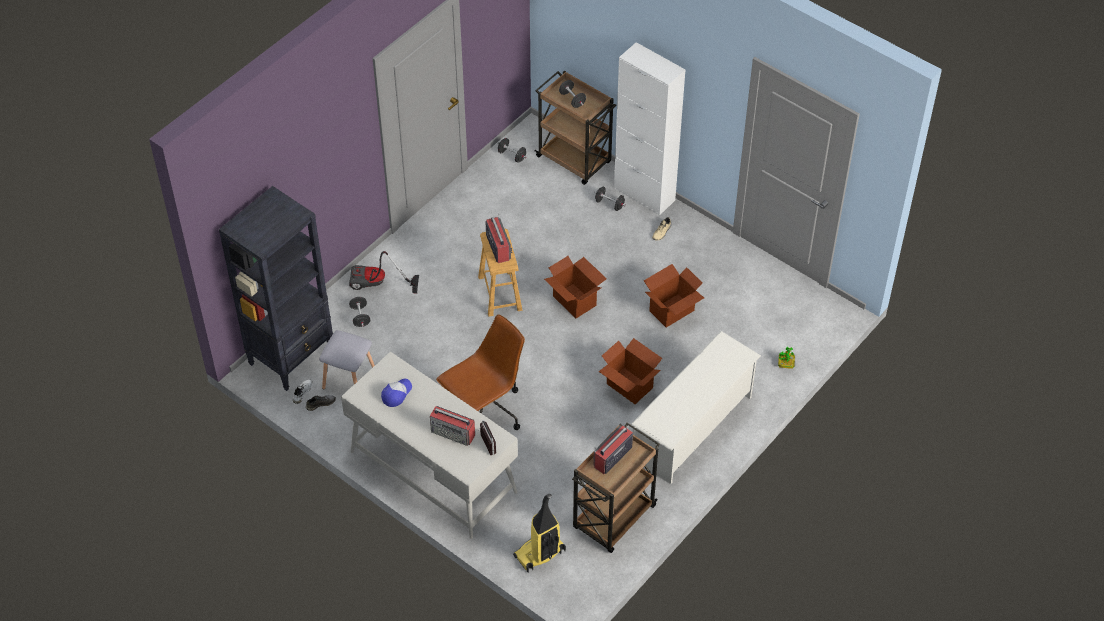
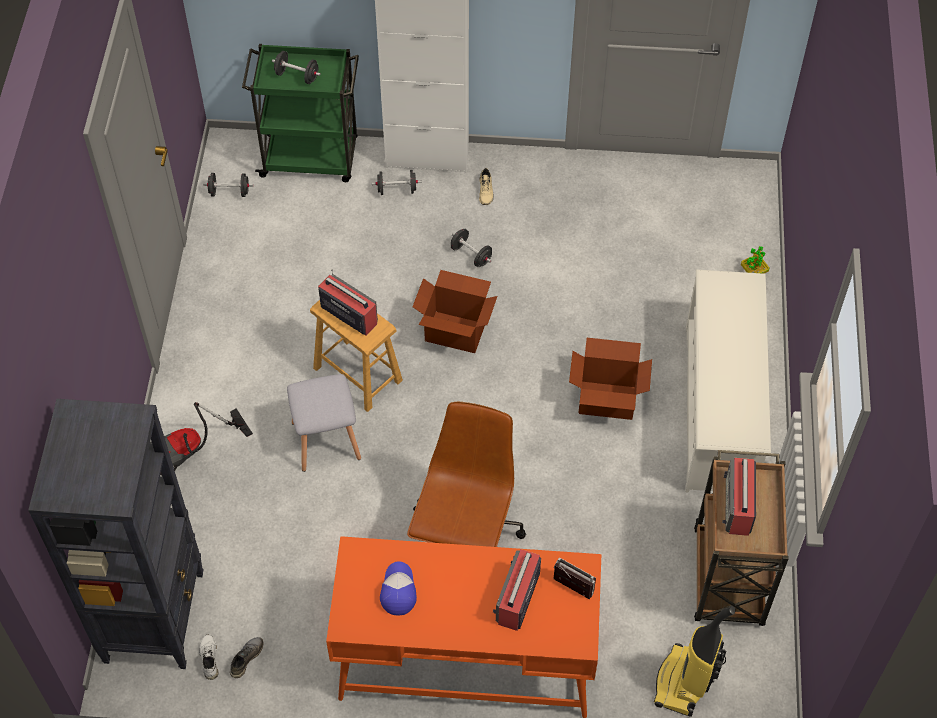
camera: 35 degrees left, 5 degrees up
grey stool [319,330,375,390] -> grey stool moved to [287,374,361,472]
white desk [341,351,518,539] -> orange desk [326,536,601,718]
black dumbbell [349,297,370,327] -> black dumbbell moved to [451,229,492,267]
radio [430,406,475,446] -> radio turned 120 degrees clockwise [493,549,541,631]
brown cart [535,70,617,185] -> green cart [242,44,359,182]
cardboard box [644,264,704,328] -> none

